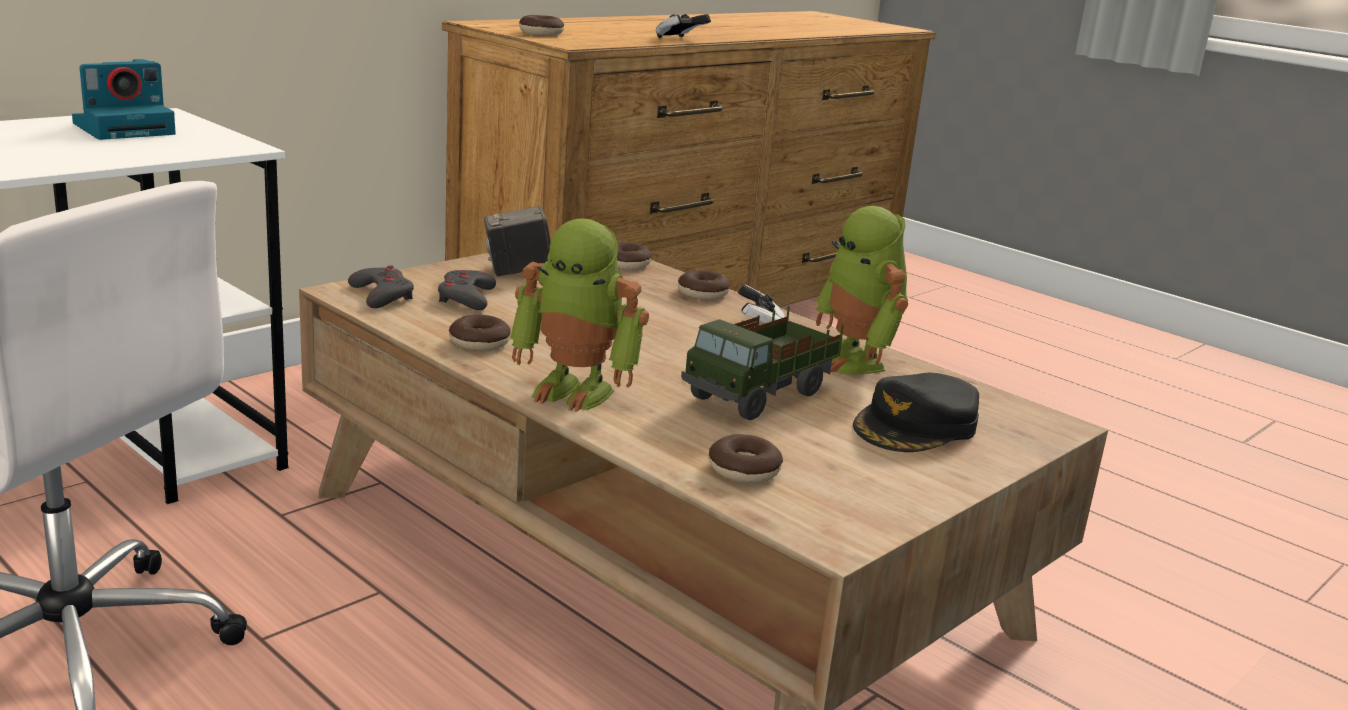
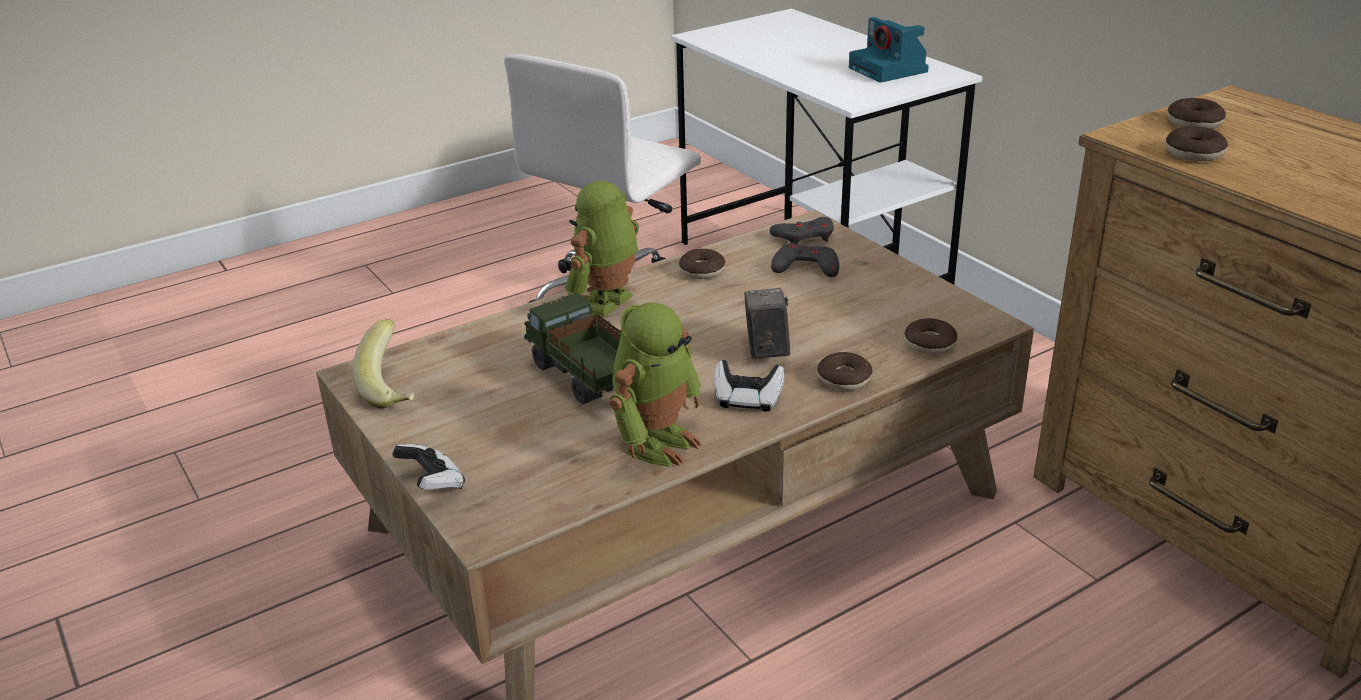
camera: 105 degrees right, 10 degrees up
camera [484,206,551,276] -> camera moved to [744,288,790,359]
game controller [656,14,711,38] -> game controller moved to [392,444,465,490]
donut [709,434,783,483] -> donut moved to [1166,126,1228,161]
toy robot [816,206,908,374] -> toy robot turned 135 degrees clockwise [610,302,702,467]
black cap [853,373,979,452] -> none
none -> banana [353,319,415,408]

